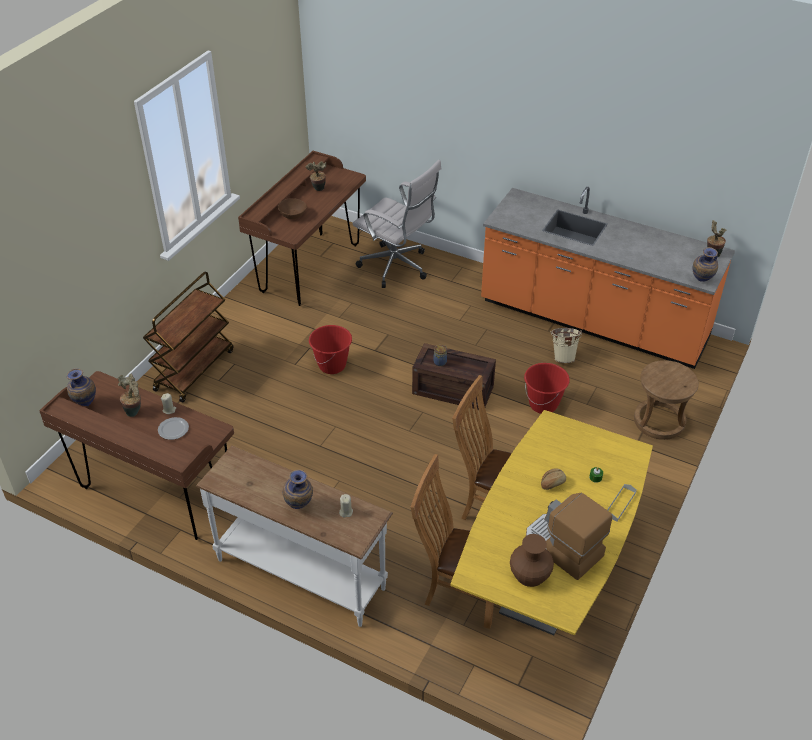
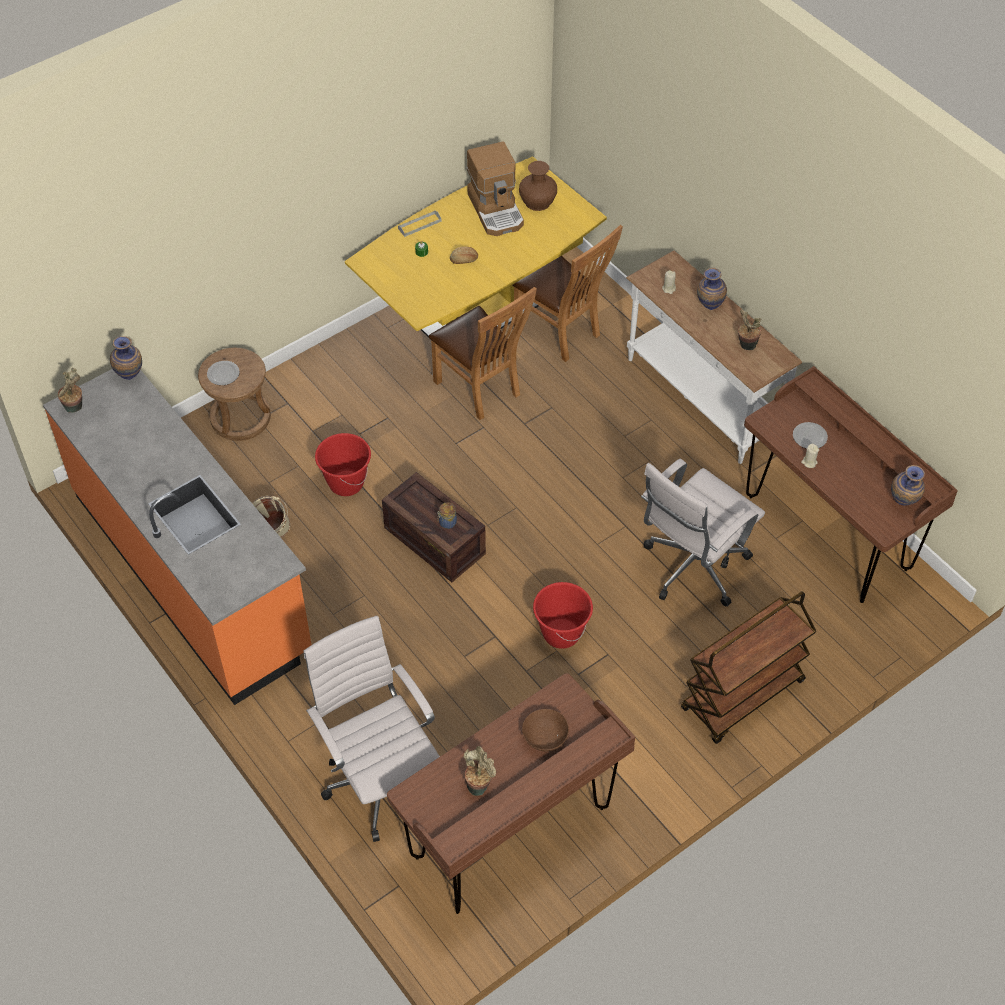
camera: 155 degrees left, 10 degrees up
potted plant [118,373,141,417] -> potted plant moved to [738,309,761,350]
none -> plate [207,361,240,385]
none -> white office chair [641,459,765,607]

